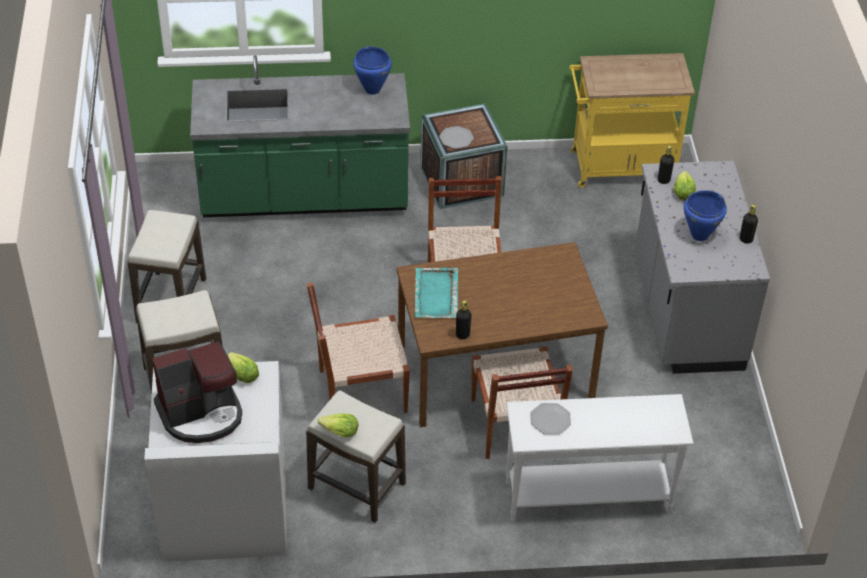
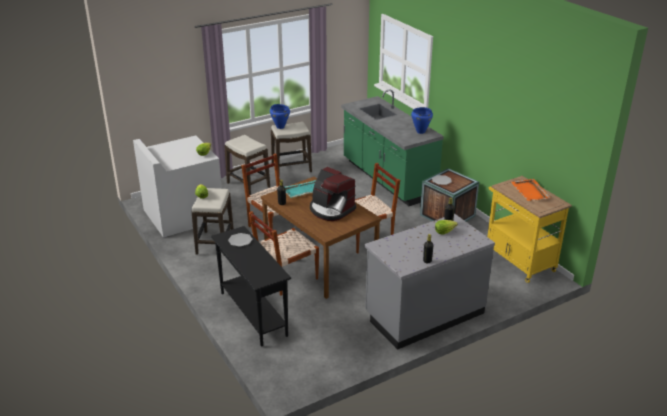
camera: 65 degrees right, 15 degrees down
coffee machine [152,341,242,443] -> coffee machine moved to [310,167,356,221]
white console table [506,394,694,521] -> black console table [211,226,291,347]
blue cooking pot [684,190,727,241] -> blue cooking pot moved to [270,104,290,129]
none -> orange tray [511,179,551,201]

